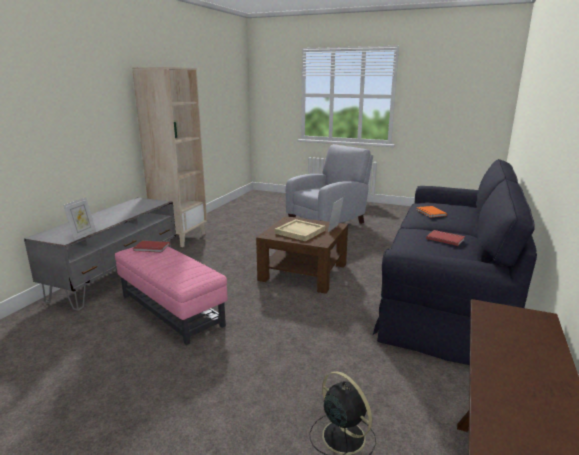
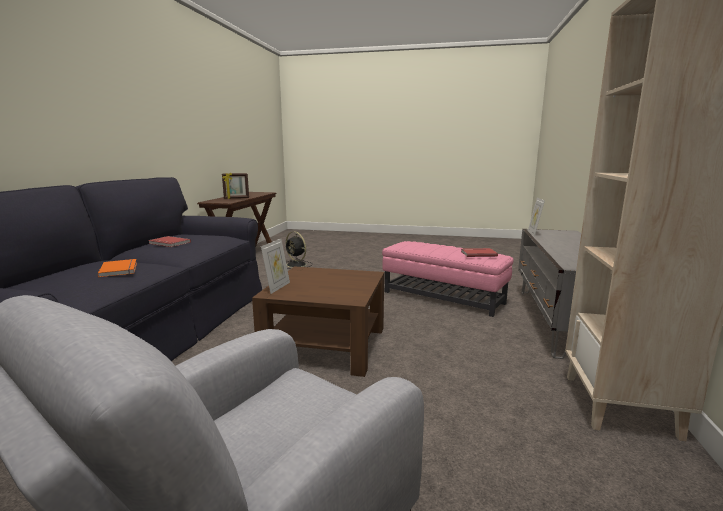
camera: 170 degrees right, 5 degrees down
beige tray [275,219,325,241] -> none
none -> picture frame [222,173,249,199]

